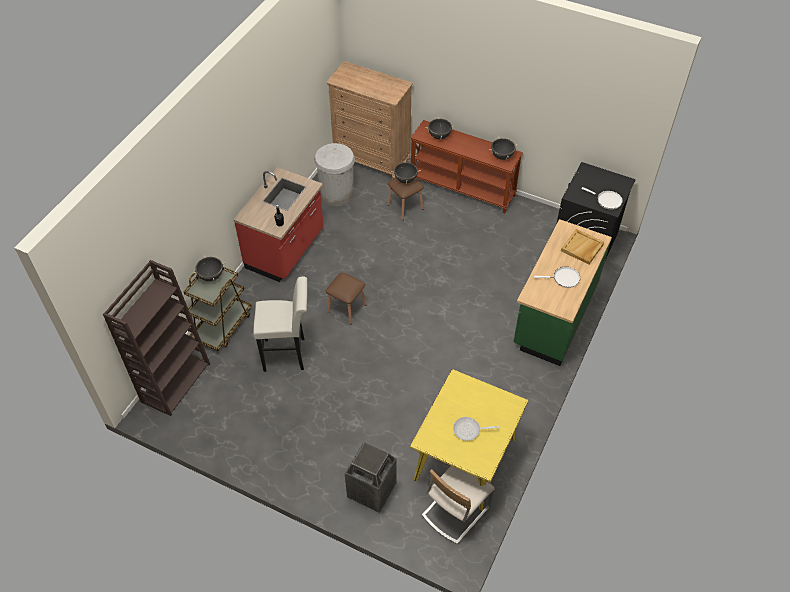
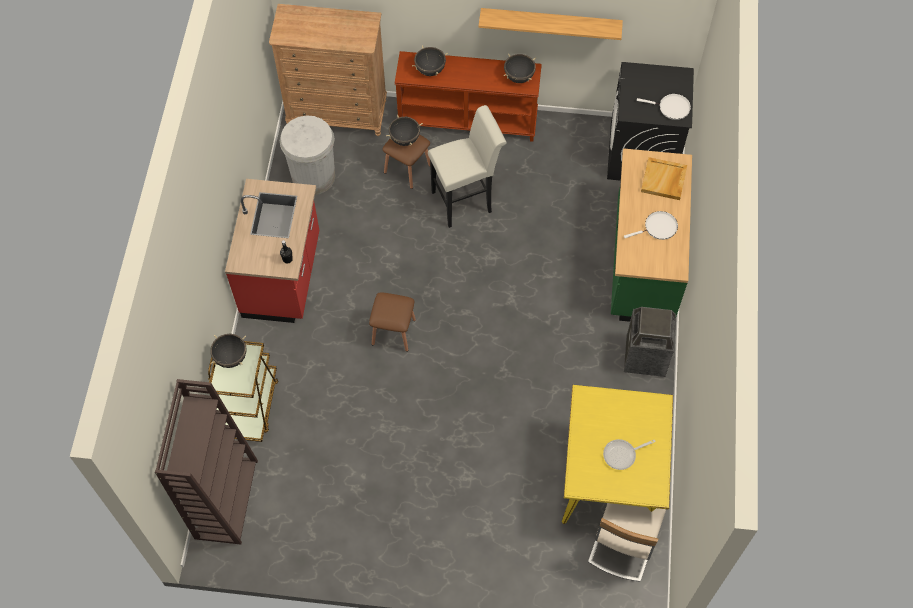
camera: 20 degrees left, 10 degrees up
white stool [253,277,307,372] -> white stool moved to [428,105,507,228]
trash can [345,442,397,513] -> trash can moved to [624,307,676,377]
none -> shelf [479,8,623,40]

